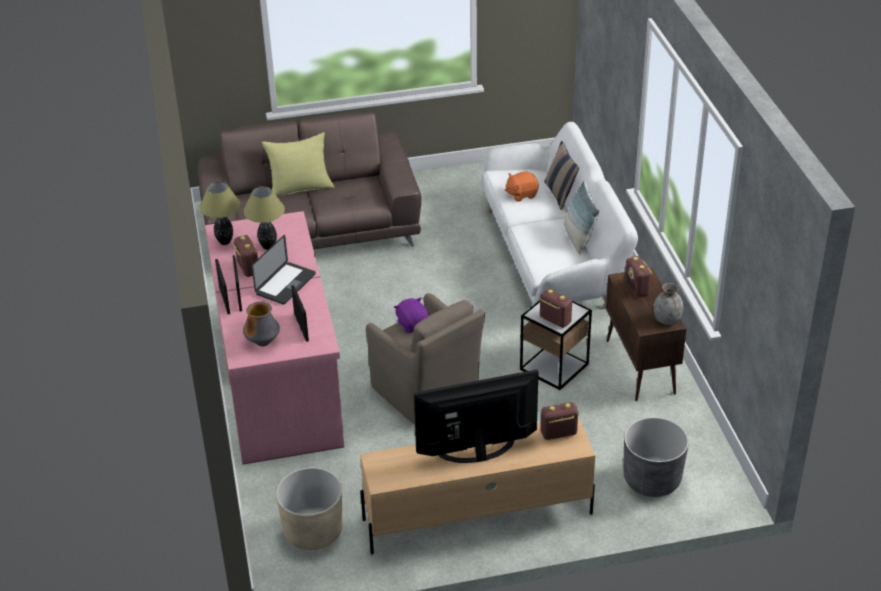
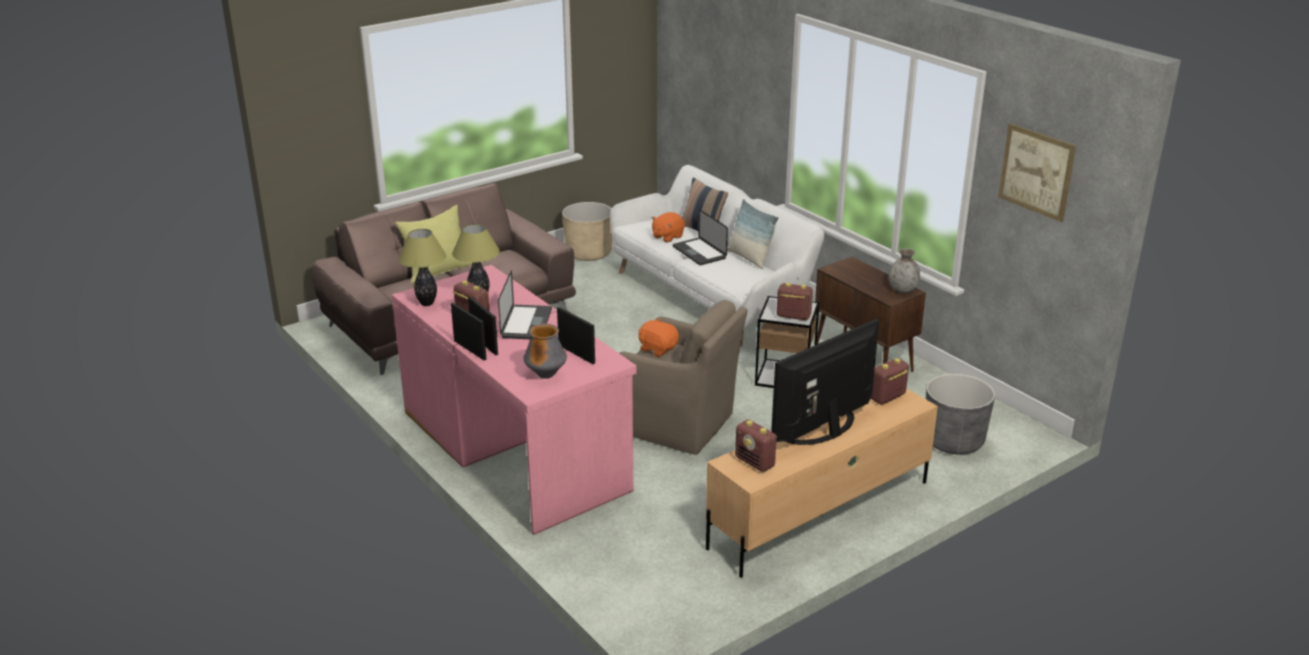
camera: 25 degrees left, 10 degrees down
beige planter [276,467,343,550] -> beige planter moved to [562,202,612,261]
purple plush toy [394,297,429,333] -> orange plush toy [638,318,679,357]
radio [625,256,653,297] -> radio moved to [735,420,777,472]
none -> laptop [673,209,728,265]
none -> picture [998,123,1076,222]

